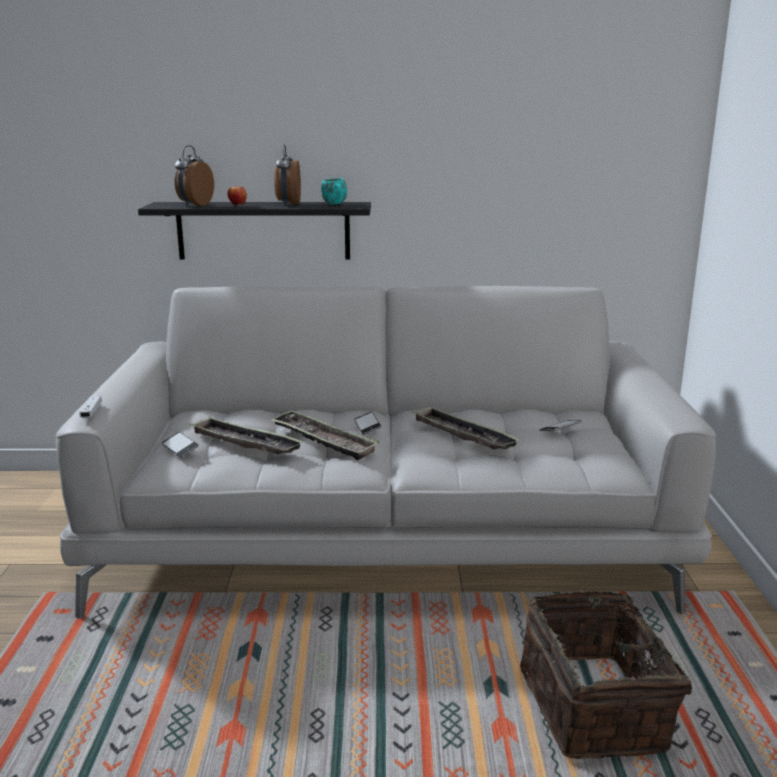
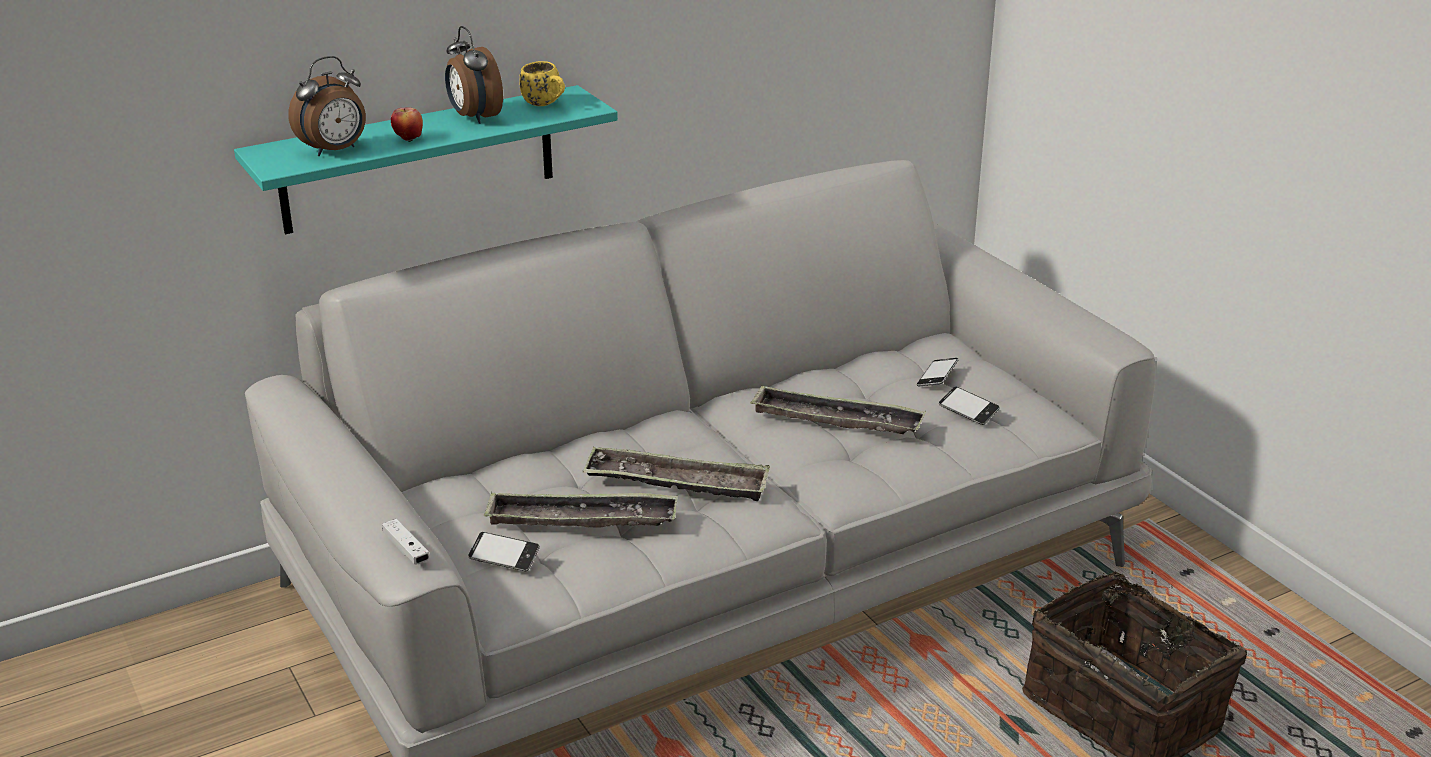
camera: 30 degrees left, 10 degrees up
black shelf [138,202,371,260] -> turquoise shelf [234,85,618,234]
alarm clock [175,145,214,207] -> alarm clock turned 120 degrees counterclockwise [288,56,366,156]
turquoise mug [321,178,347,204] -> yellow mug [519,61,565,106]
phone [354,412,381,435] -> phone moved to [939,386,1000,425]

